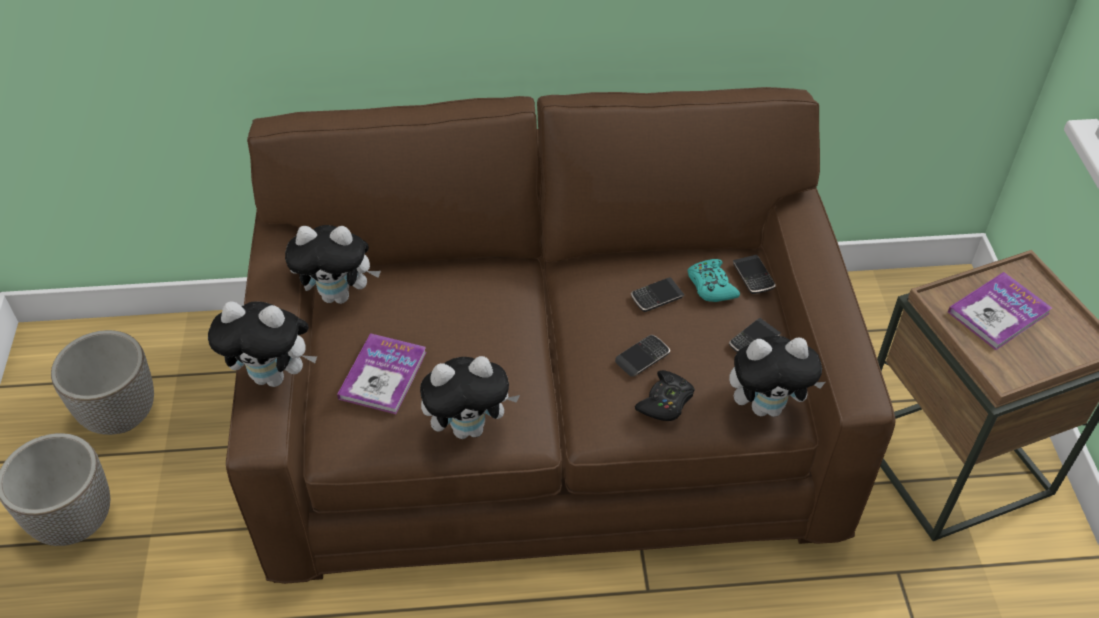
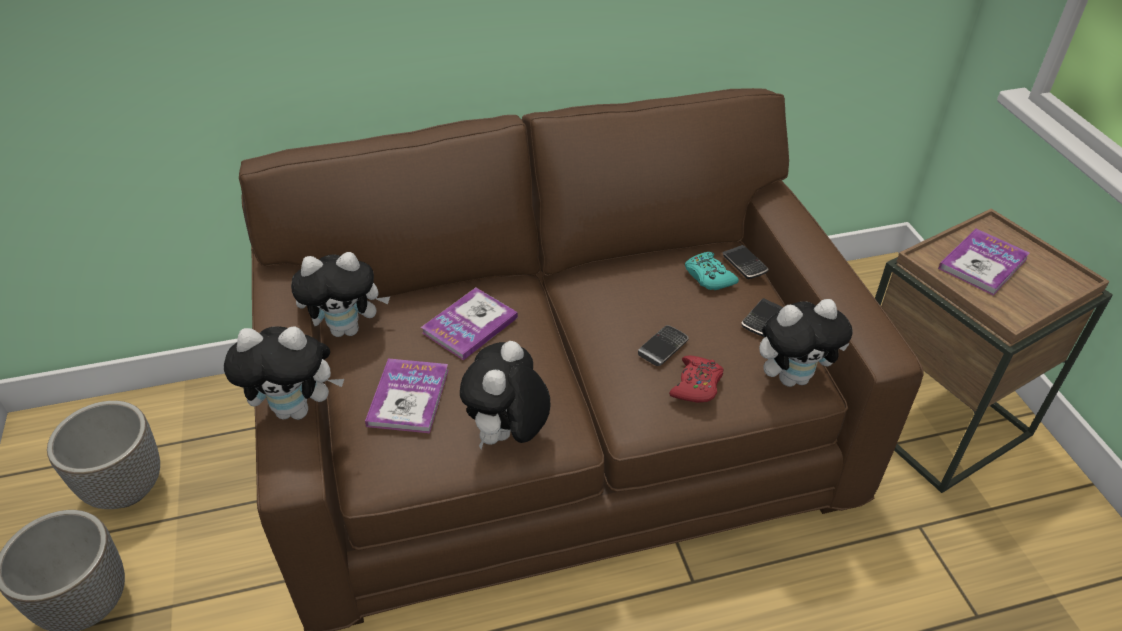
camera: 10 degrees left, 5 degrees down
plush toy [420,356,520,439] -> plush toy turned 135 degrees clockwise [460,341,550,450]
phone [631,277,684,312] -> none
black game controller [635,370,695,421] -> red game controller [669,355,724,403]
none -> book [421,288,518,360]

